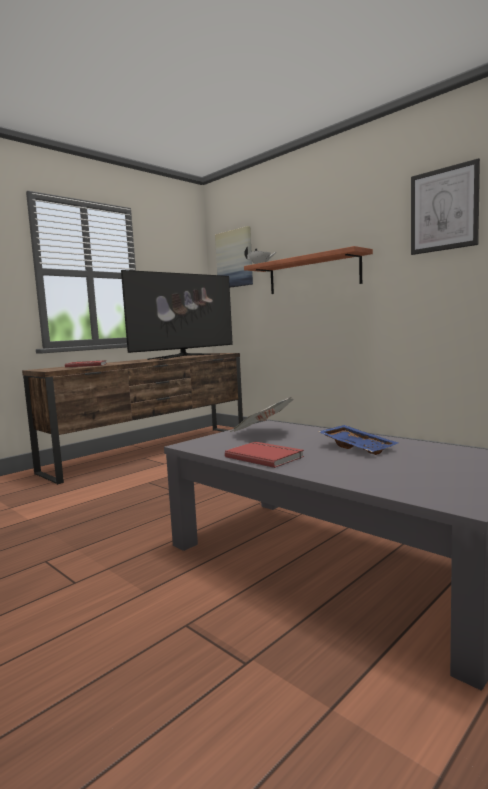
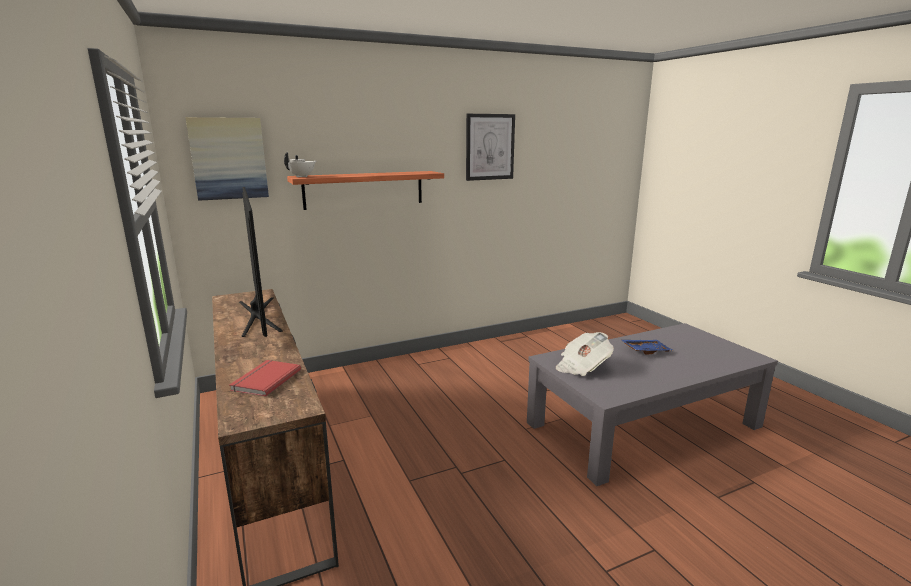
camera: 70 degrees left, 10 degrees up
red book [225,442,304,468] -> none

